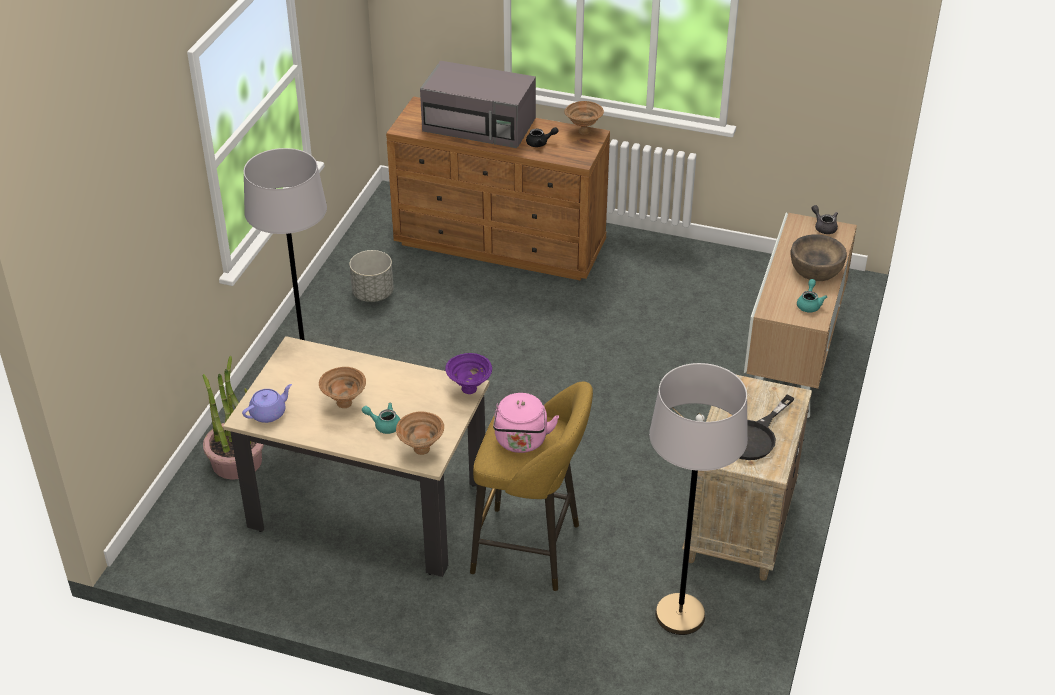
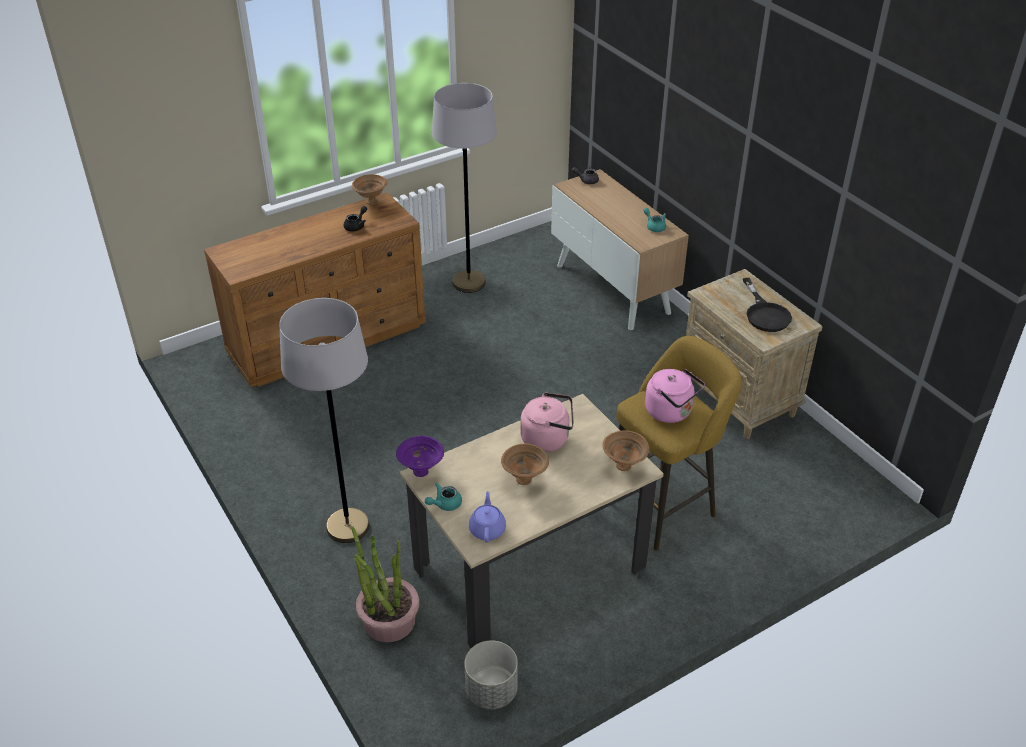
camera: 50 degrees left, 0 degrees up
grey planter [350,250,394,302] -> grey planter moved to [464,640,518,710]
turquoise teapot [362,403,400,434] -> turquoise teapot moved to [425,483,462,511]
grey microwave [420,61,536,148] -> none
purple bowl [445,353,492,394] -> purple bowl moved to [396,436,444,477]
grey floor lamp [649,363,748,635] -> grey floor lamp moved to [432,83,497,293]
brown bowl [790,235,847,281] -> none
none -> pink kettle [520,392,574,452]

